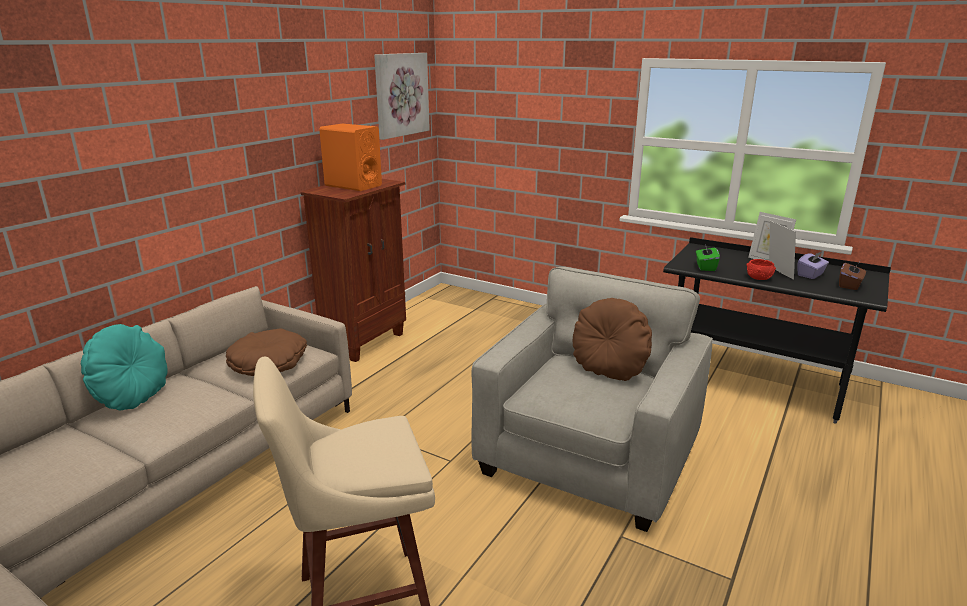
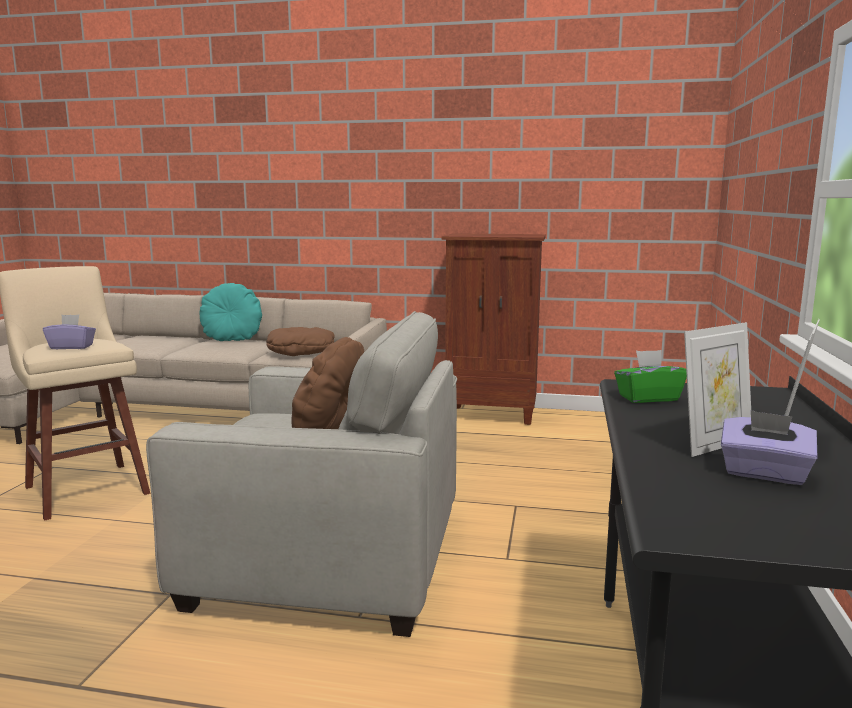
camera: 70 degrees right, 10 degrees down
orange speaker [319,124,382,191] -> none
picture [374,53,430,140] -> none
red bowl [746,259,776,280] -> none
brown tissue box [839,263,866,290] -> none
none -> purple tissue box [43,315,96,349]

